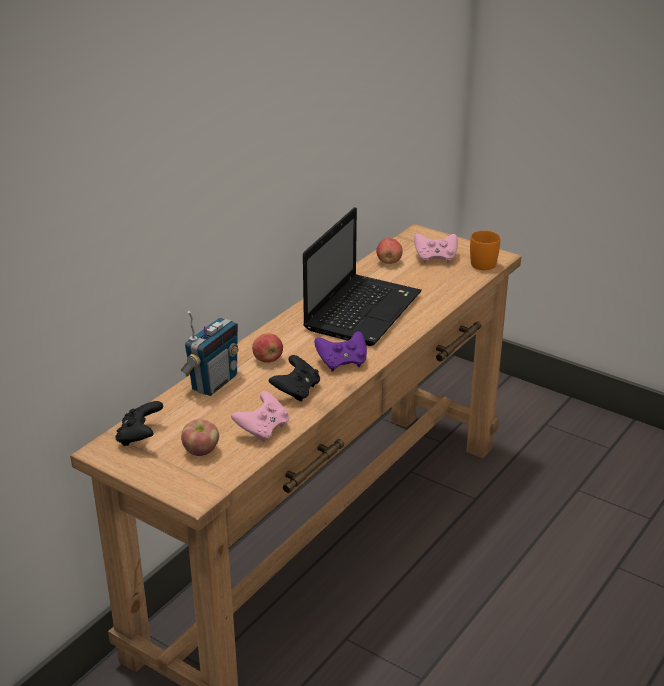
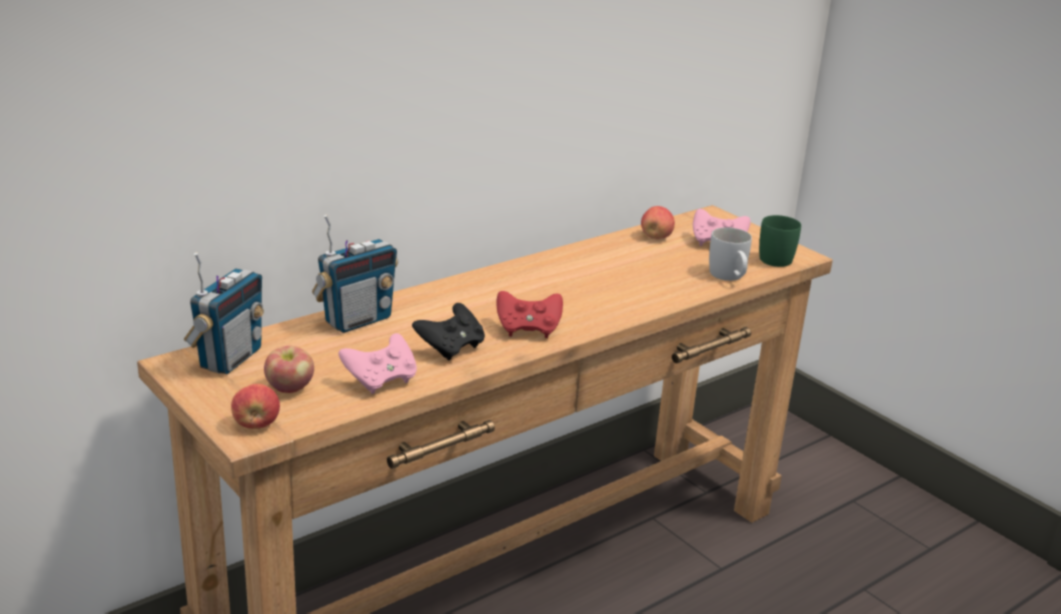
camera: 15 degrees right, 5 degrees down
black game controller [116,401,163,446] -> radio [184,252,264,374]
apple [252,333,283,363] -> apple moved to [231,384,280,429]
laptop [303,207,422,346] -> none
purple game controller [314,331,367,372] -> red game controller [497,291,563,338]
orange mug [470,231,500,270] -> green mug [759,215,801,267]
none -> white mug [709,227,752,281]

